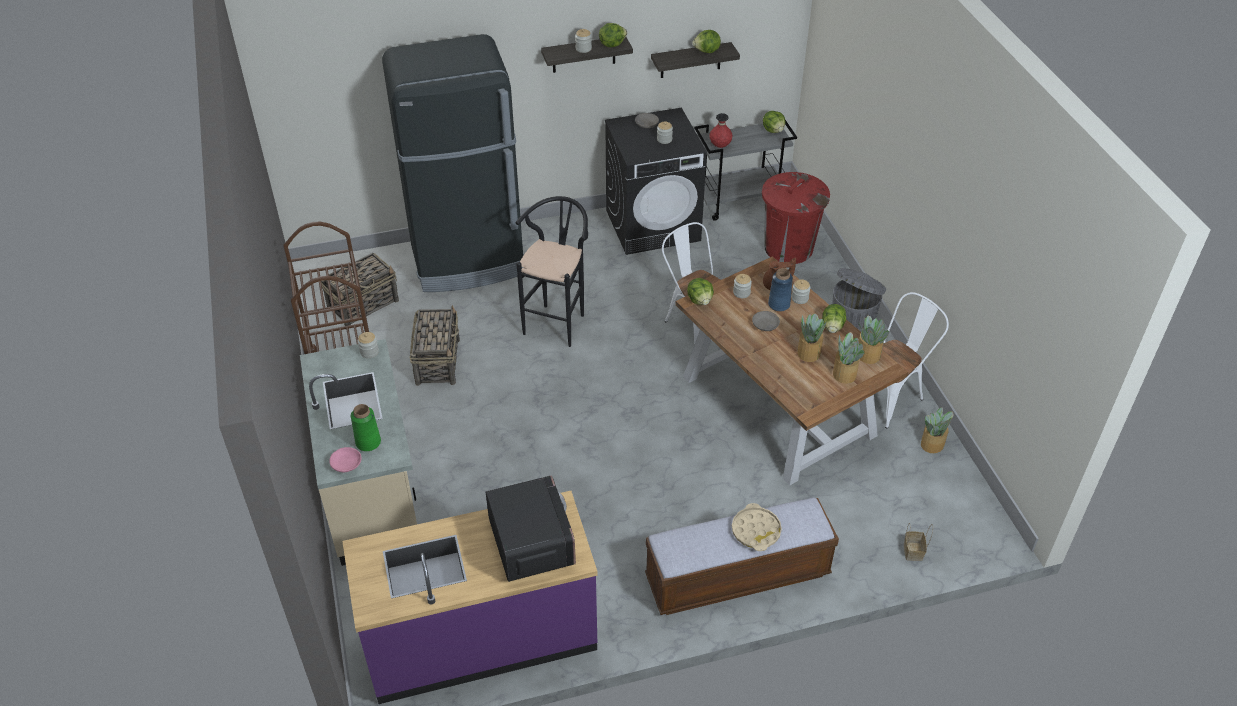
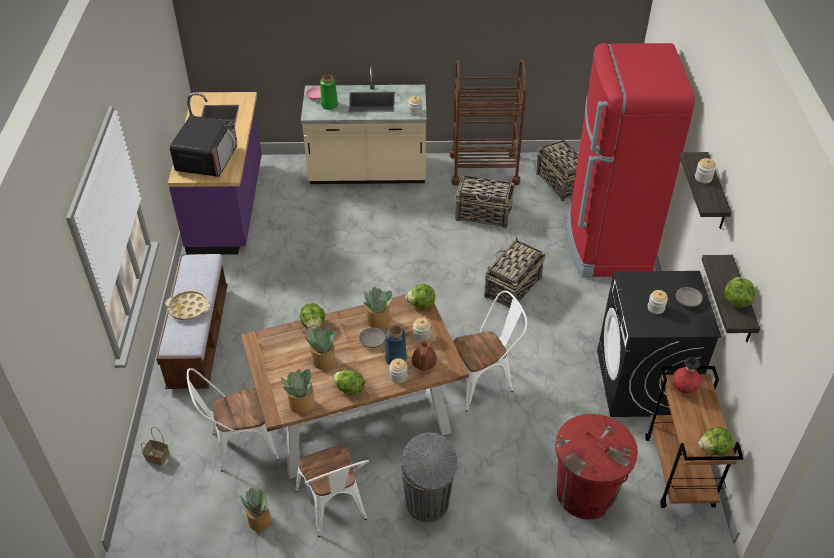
camera: 105 degrees right, 0 degrees up
black fridge [382,34,524,292] -> red fridge [567,43,695,277]
microwave [486,475,576,582] -> microwave turned 75 degrees counterclockwise [170,115,238,177]
black stool [516,196,588,347] -> basket [484,237,545,308]
lettuce [599,23,627,47] -> lettuce moved to [300,303,325,331]
grey cart [694,120,797,221] -> brown cart [645,366,744,508]
potted plant [833,332,864,384] -> potted plant moved to [363,287,392,329]
none -> white chair [187,368,279,472]

